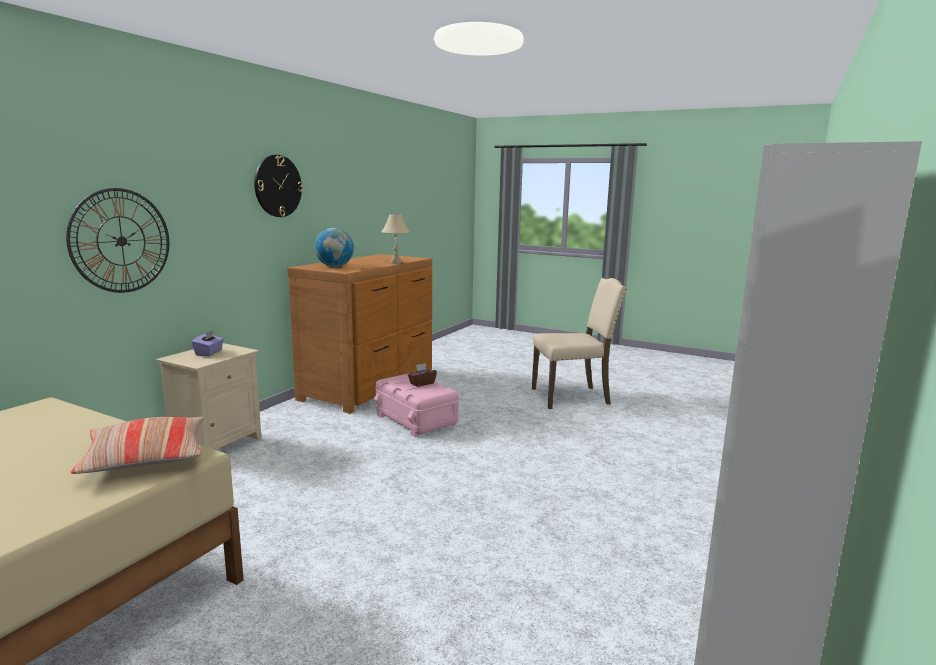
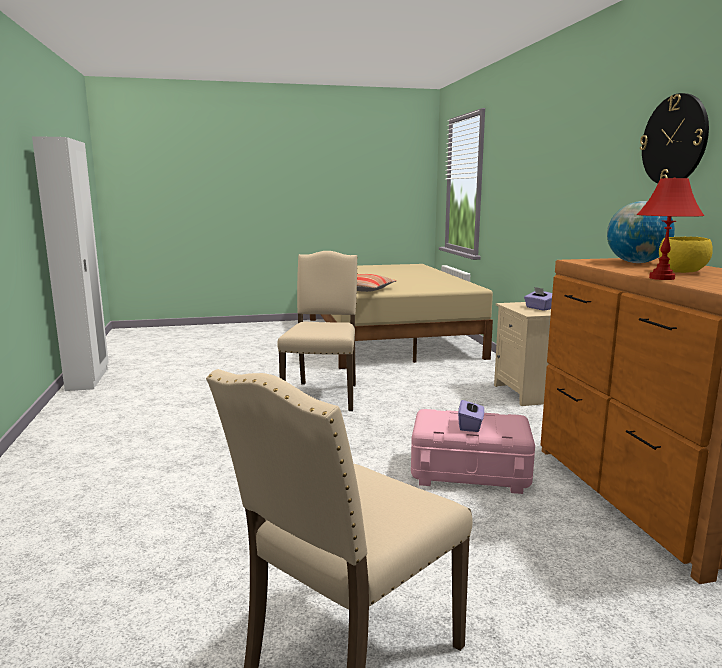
camera: 140 degrees right, 0 degrees up
wall clock [66,188,169,293] -> none
beige table lamp [381,214,410,264] -> red table lamp [637,177,704,280]
brown tissue box [408,363,437,387] -> purple tissue box [458,397,485,432]
none -> beige chair [277,251,358,411]
none -> yellow bowl [659,237,713,273]

